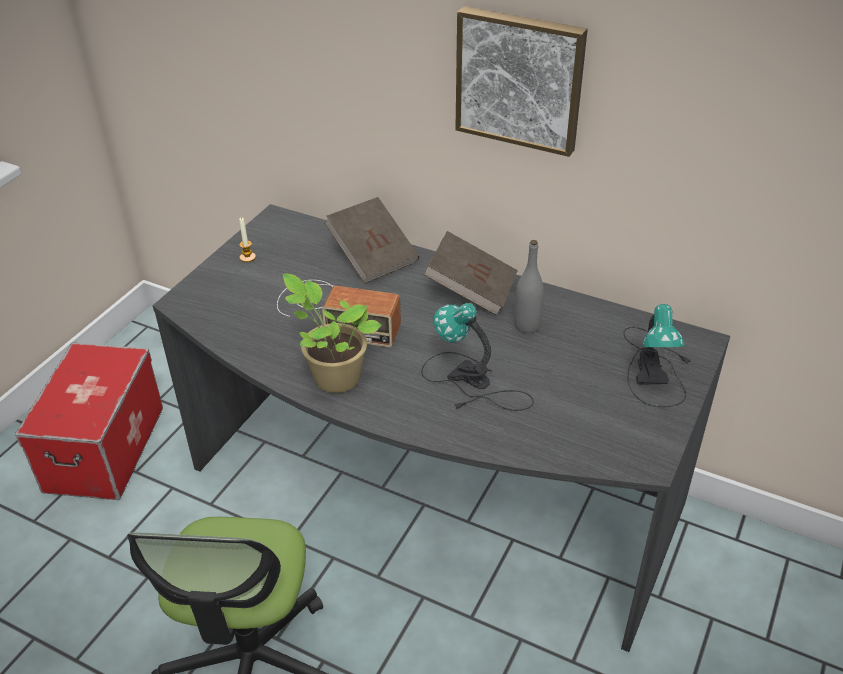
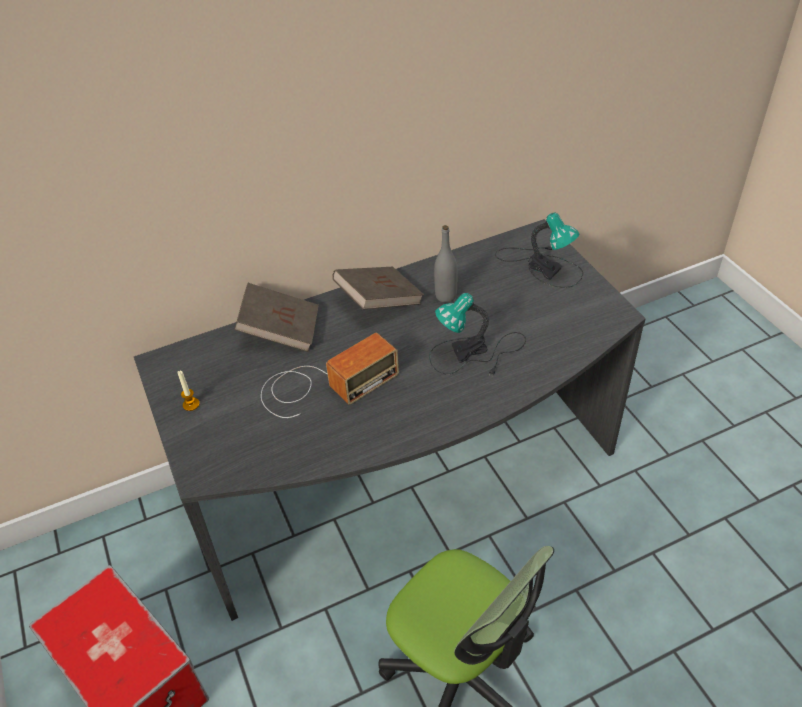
camera: 50 degrees left, 5 degrees up
potted plant [283,273,382,393] -> none
picture [455,6,588,157] -> none

